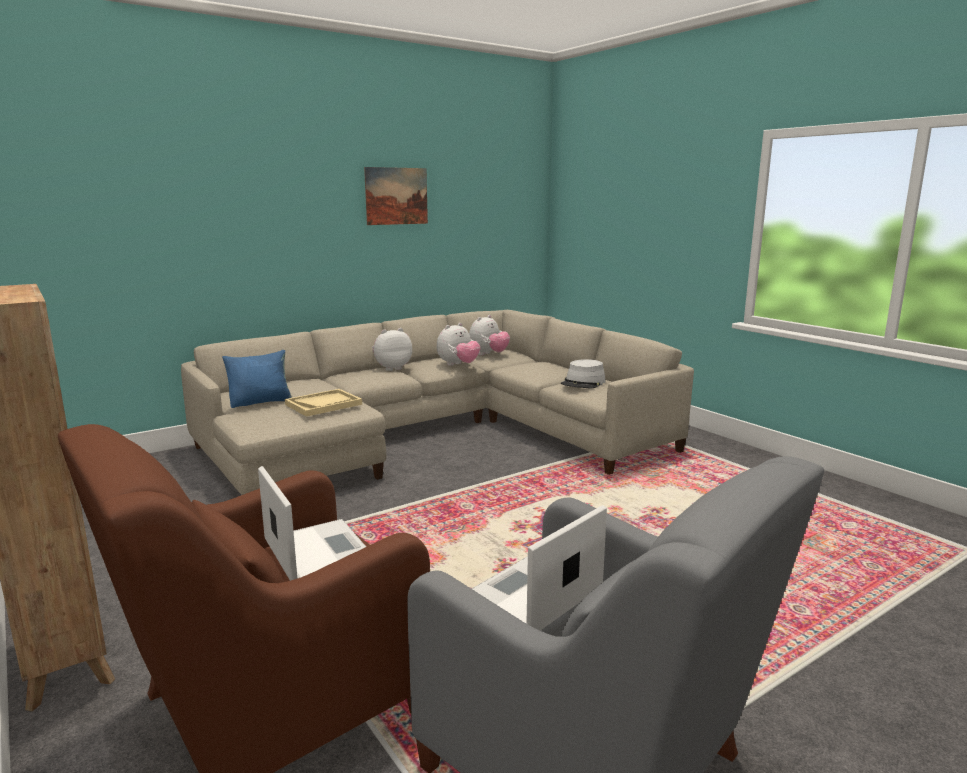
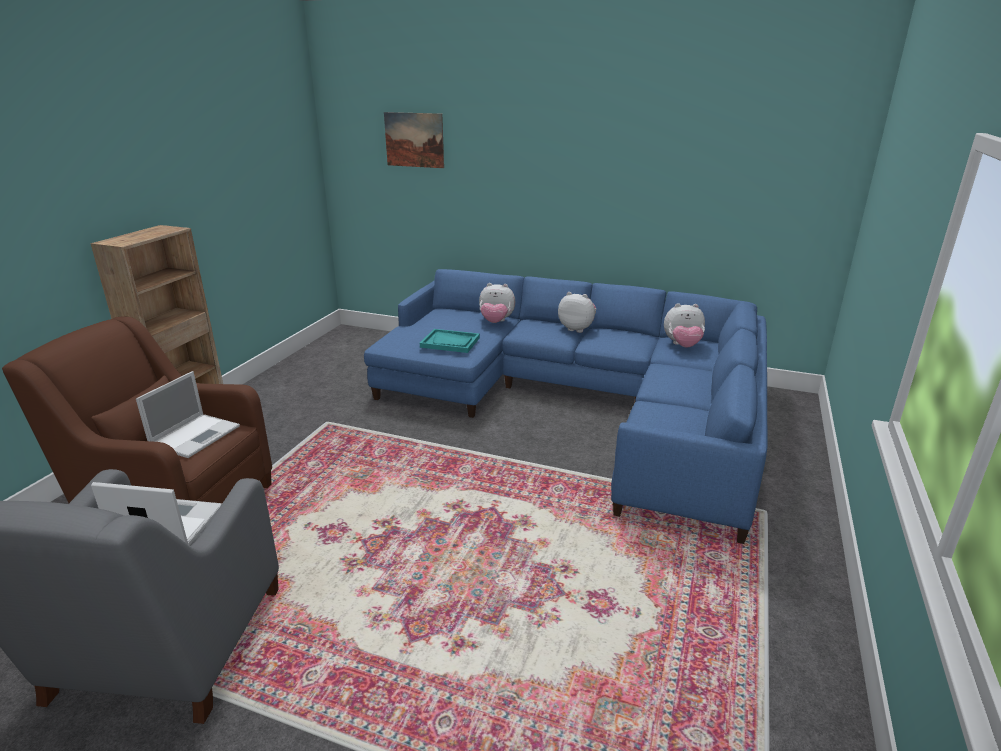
camera: 55 degrees right, 10 degrees up
beige sofa [181,310,694,495] -> blue sofa [364,269,768,544]
blue pillow [222,350,292,408] -> none
beige tray [285,389,362,417] -> turquoise tray [420,329,480,353]
picture [364,167,428,225] -> picture moved to [384,112,444,168]
plush toy [437,323,480,366] -> plush toy moved to [479,283,515,323]
grey hat [560,359,606,388] -> none

